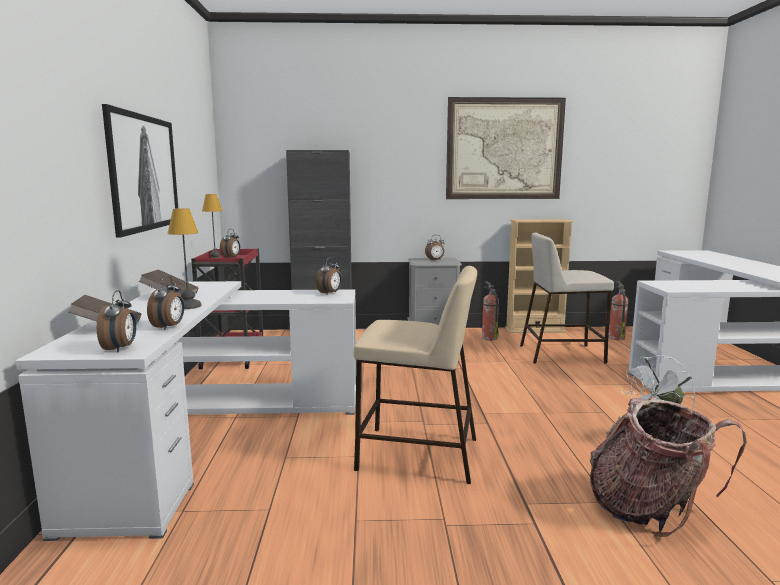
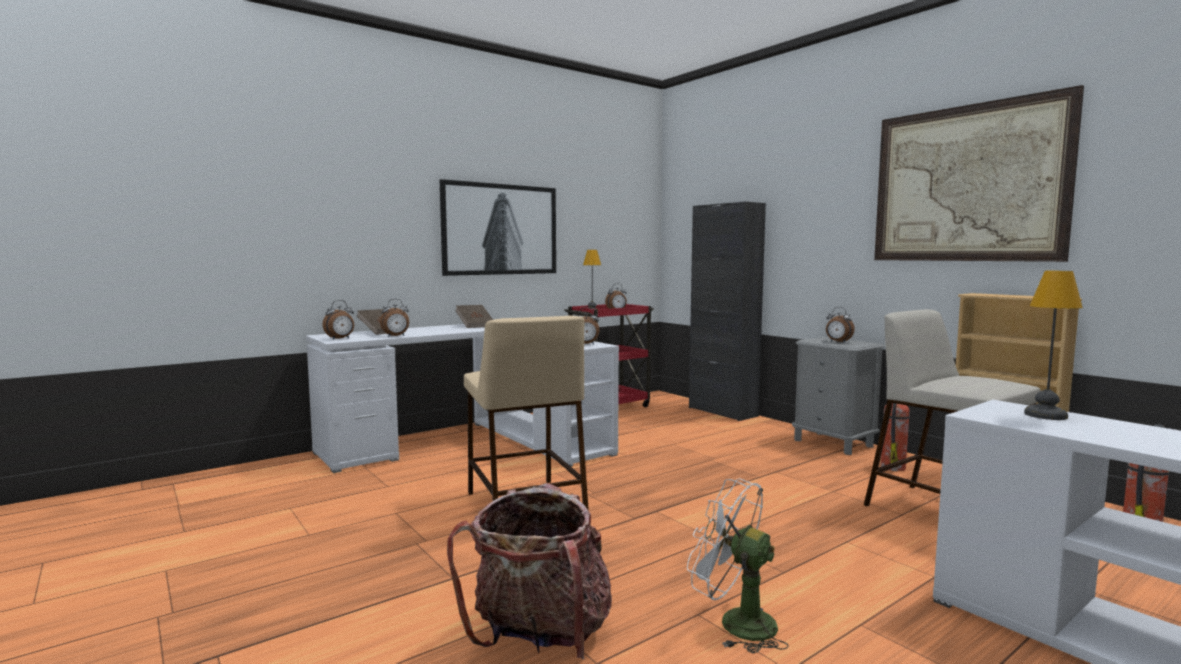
camera: 55 degrees right, 5 degrees down
table lamp [168,208,202,309] -> table lamp moved to [1024,271,1083,420]

